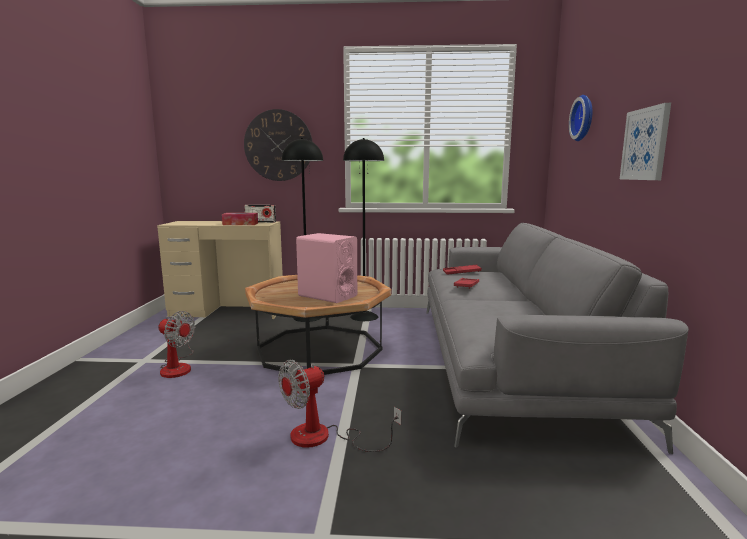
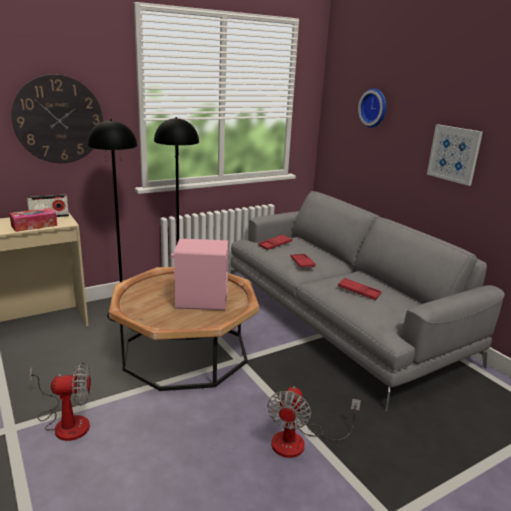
camera: 35 degrees left, 10 degrees up
none -> red tray [338,278,382,300]

